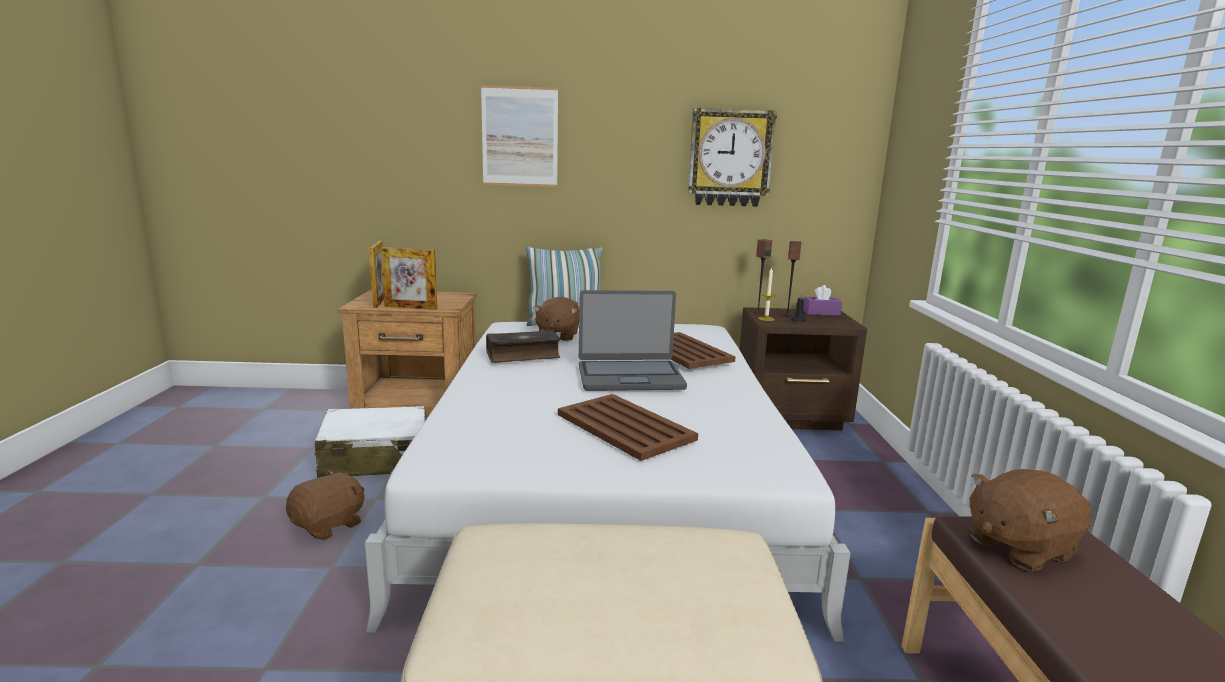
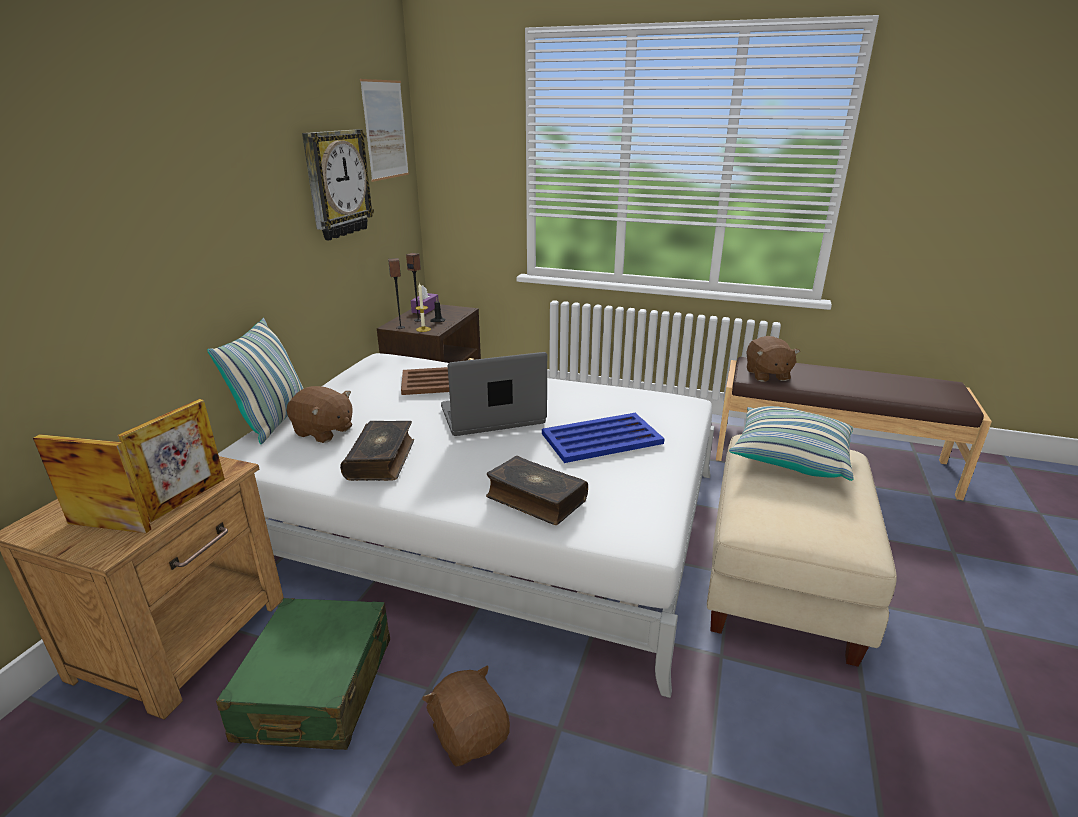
camera: 70 degrees left, 10 degrees up
white suitcase [314,406,425,478] -> green suitcase [216,598,390,750]
picture [481,85,558,187] -> picture moved to [360,79,409,182]
brown tray [558,394,698,461] -> blue tray [542,413,665,463]
laptop [579,290,687,391] -> laptop turned 120 degrees counterclockwise [441,352,547,436]
none -> book [486,456,588,525]
none -> pillow [729,406,854,481]

